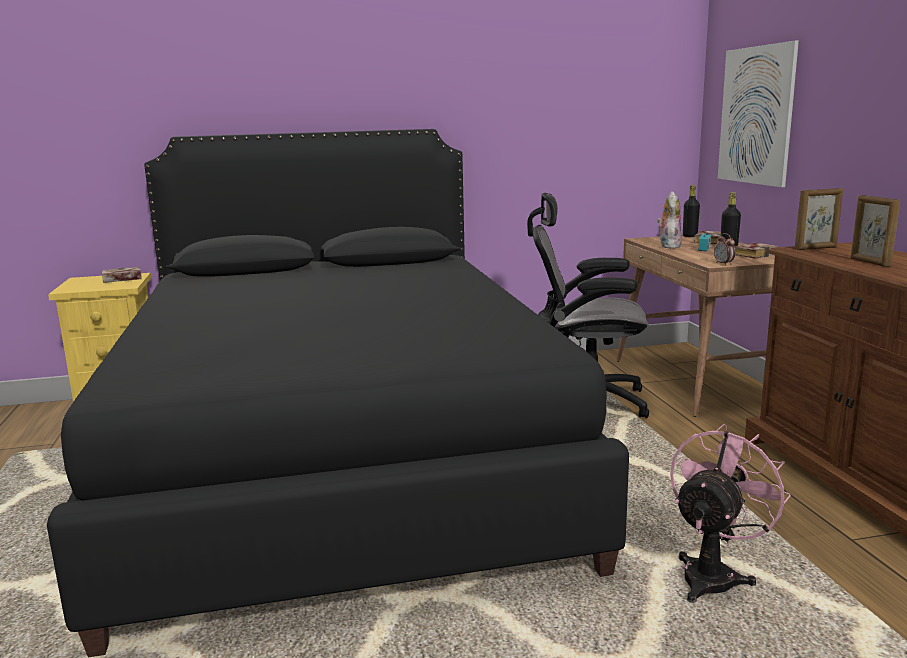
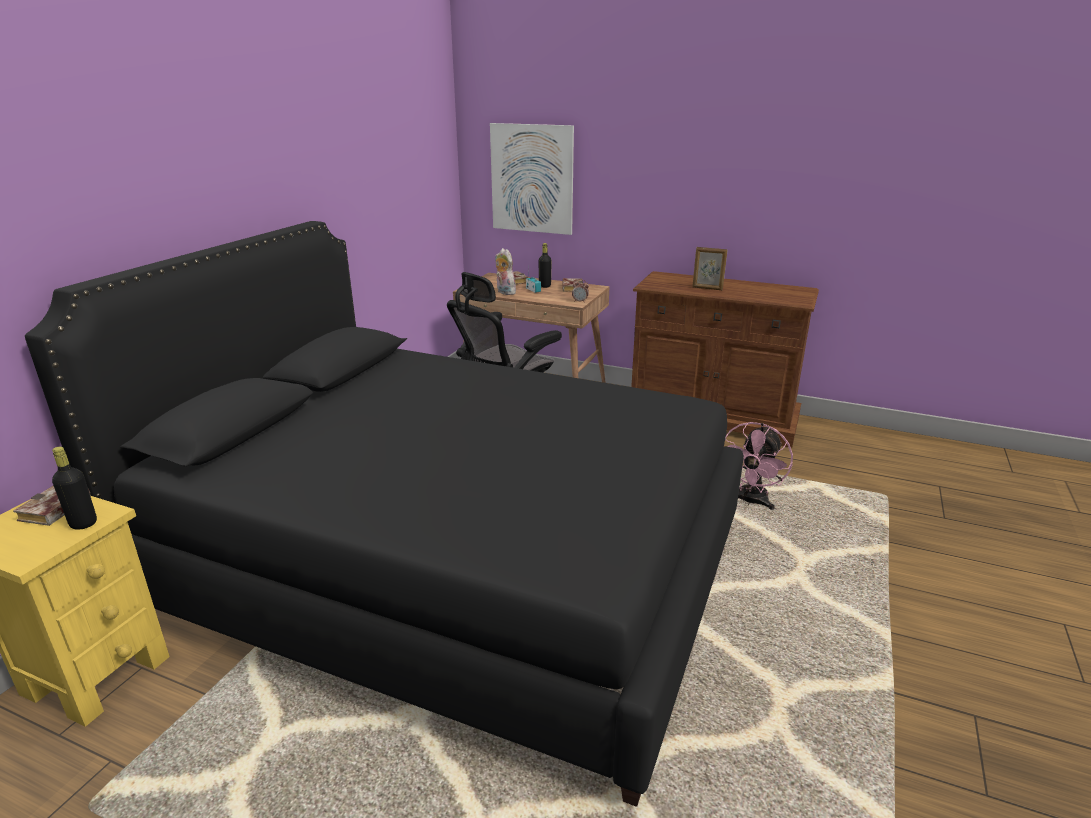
camera: 55 degrees left, 10 degrees up
pink fan [670,424,791,603] -> pink fan turned 135 degrees counterclockwise [725,422,793,510]
black bottle [683,185,700,237] -> black bottle moved to [52,447,97,530]
picture frame [795,188,843,250] -> none

